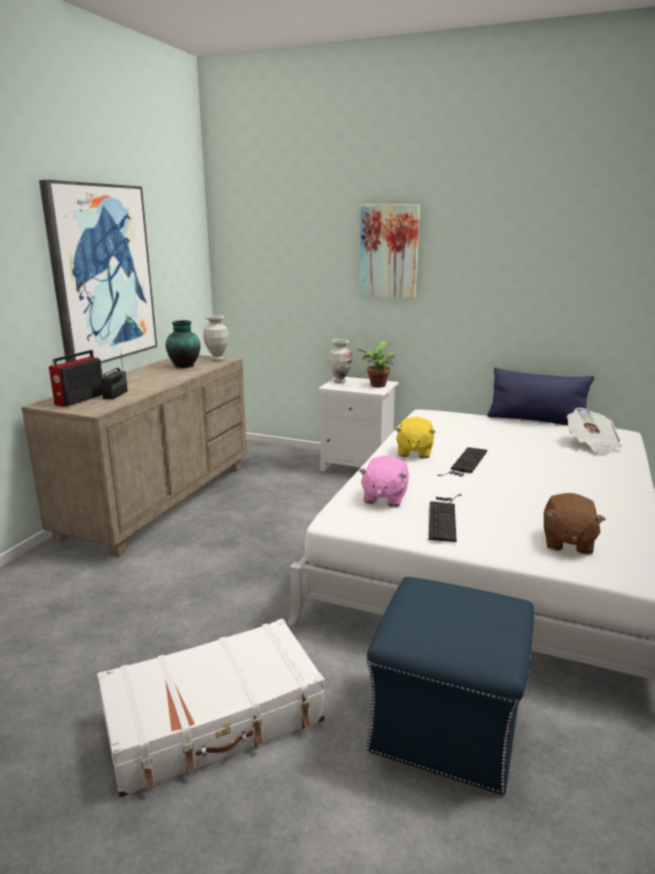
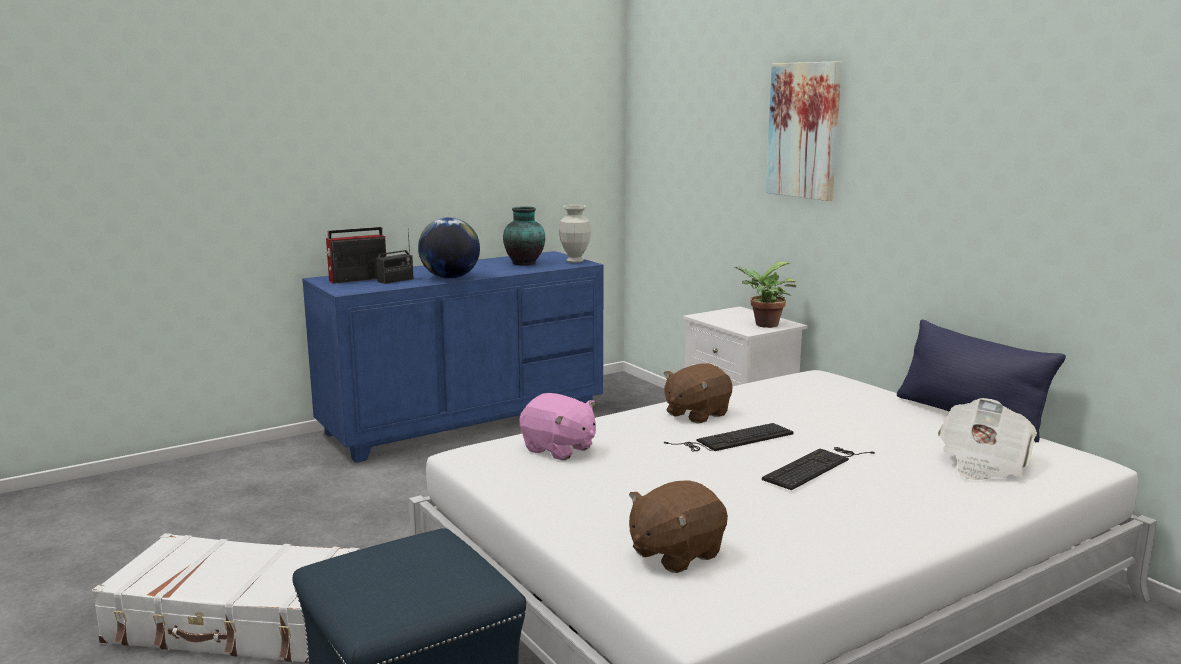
camera: 35 degrees right, 5 degrees down
beige dresser [21,355,247,557] -> blue dresser [302,251,604,463]
picture [39,180,157,364] -> none
vase [328,339,352,383] -> none
pink plush toy [359,455,409,507] -> pink plush toy turned 105 degrees counterclockwise [519,393,596,460]
yellow plush toy [395,417,436,458] -> brown plush toy [663,363,733,423]
keyboard [429,494,462,542] -> keyboard moved to [762,447,875,490]
none -> globe [418,217,480,279]

